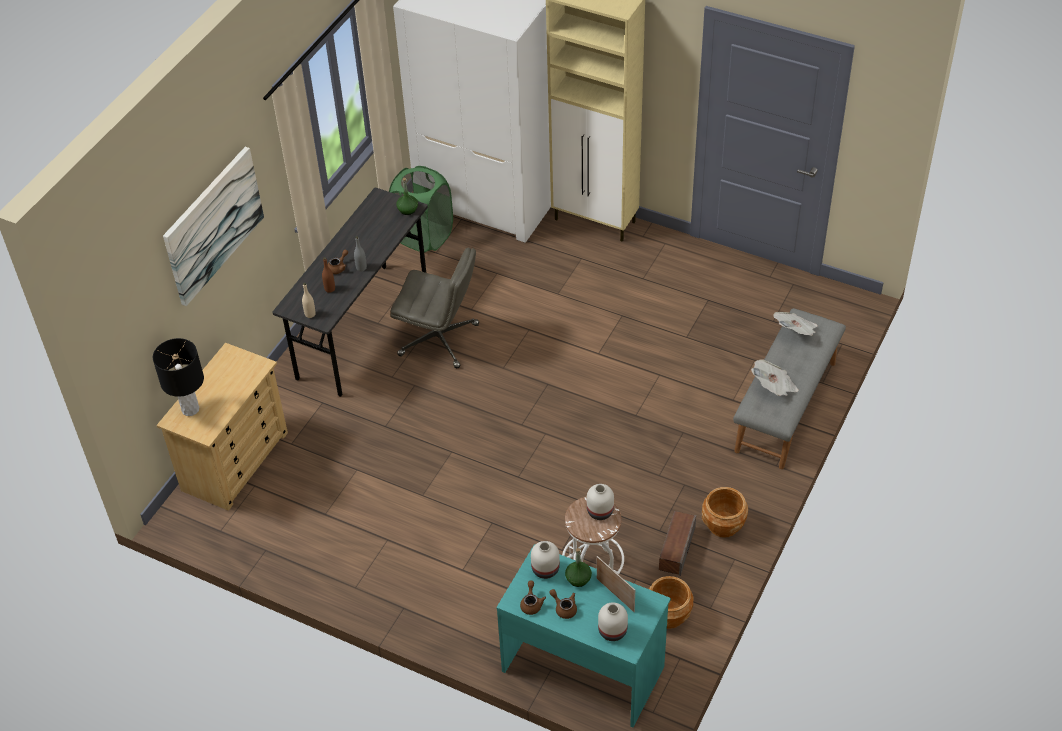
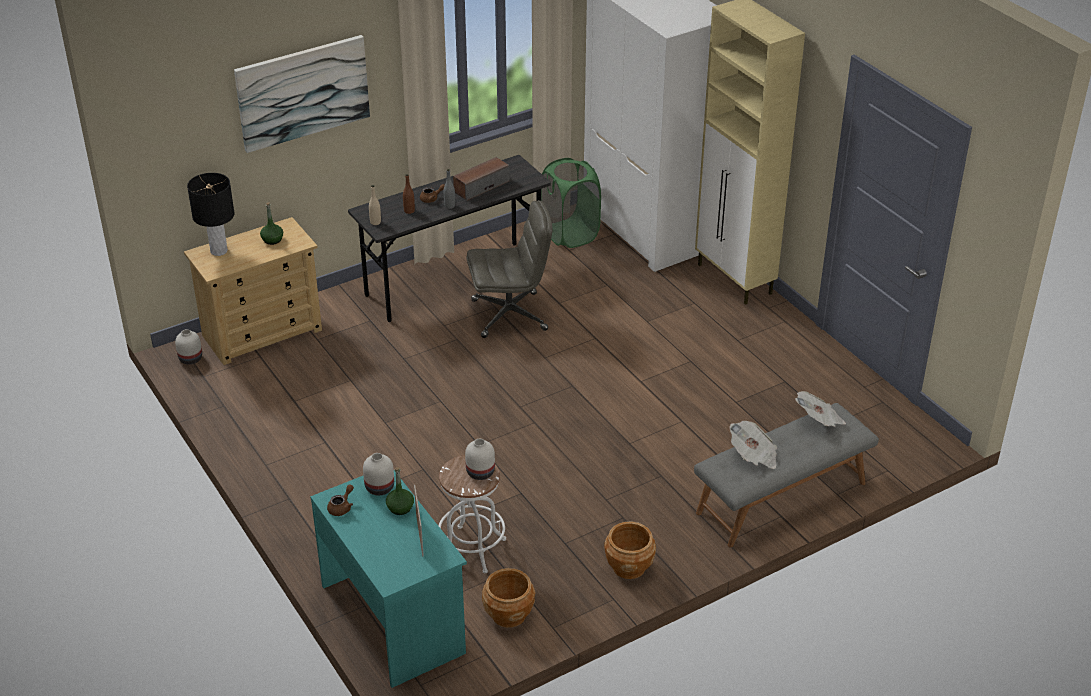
camera: 30 degrees right, 10 degrees down
grey office chair [390,247,479,368] -> grey office chair turned 60 degrees counterclockwise [466,200,552,338]
green bottle [396,178,418,215] -> green bottle moved to [260,202,283,245]
brown teapot [549,589,577,619] -> none
white vase [598,602,628,641] -> white vase moved to [175,329,202,365]
speaker [659,511,696,576] -> speaker moved to [453,157,510,201]

